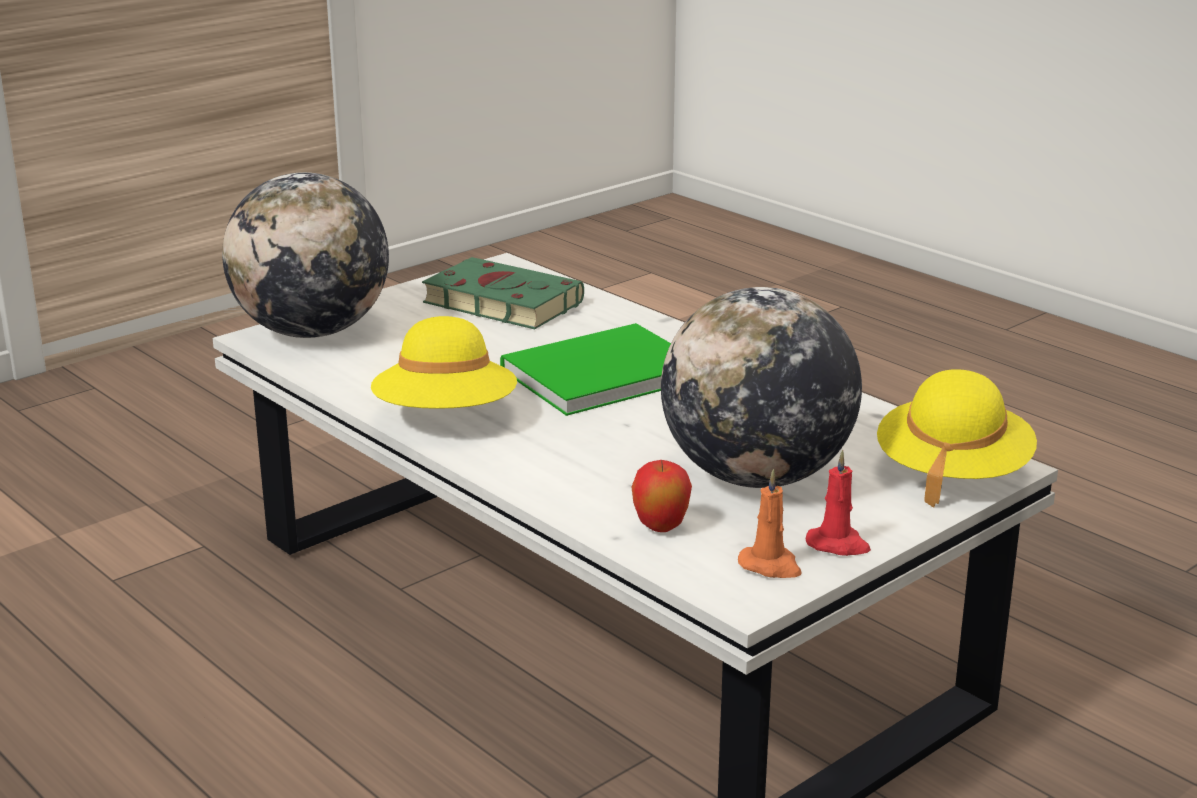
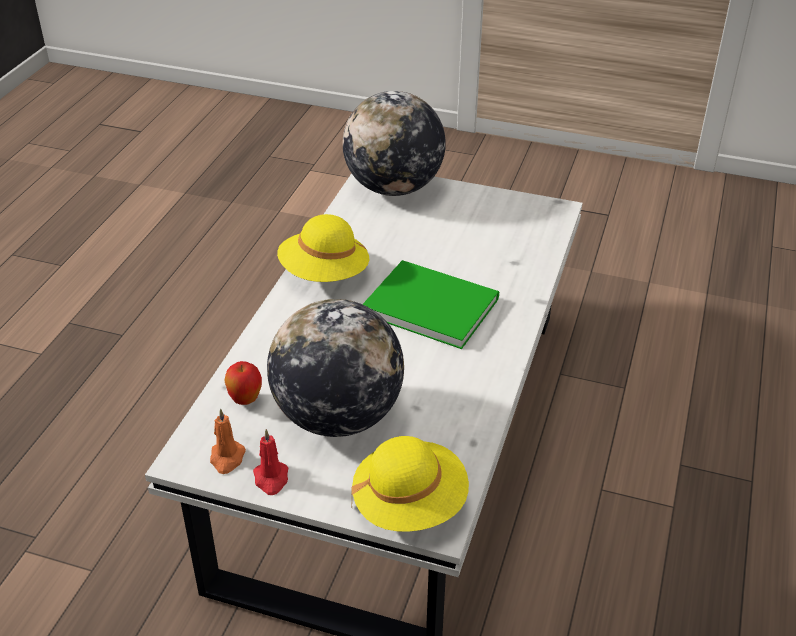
camera: 60 degrees right, 15 degrees up
green book [422,257,584,329] -> none

